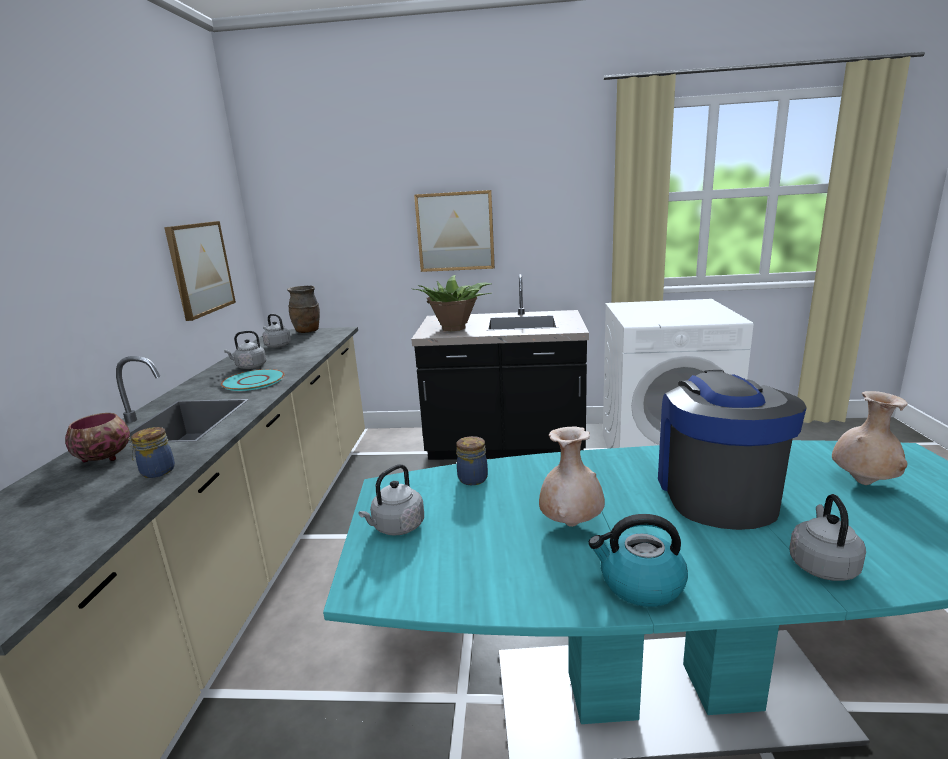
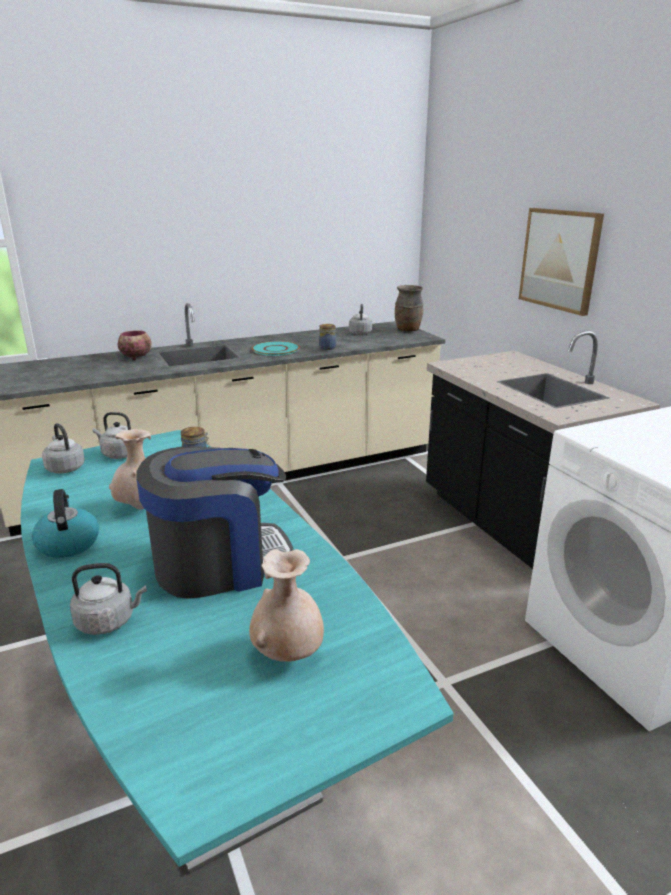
camera: 60 degrees right, 5 degrees up
jar [128,427,175,478] -> jar moved to [319,324,336,350]
picture [164,221,236,321] -> none
grey kettle [224,331,266,369] -> grey kettle moved to [42,423,85,474]
potted plant [414,275,493,331] -> none

